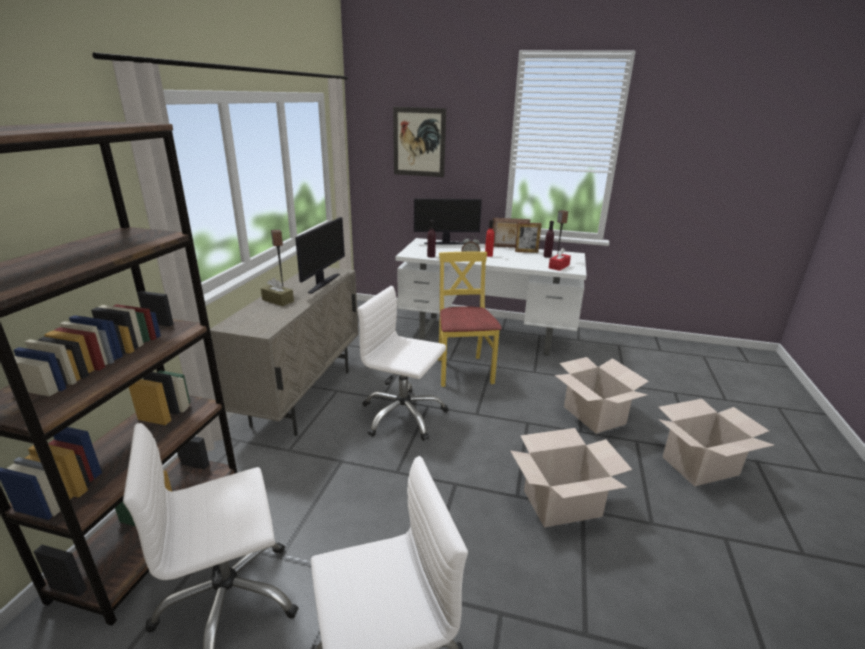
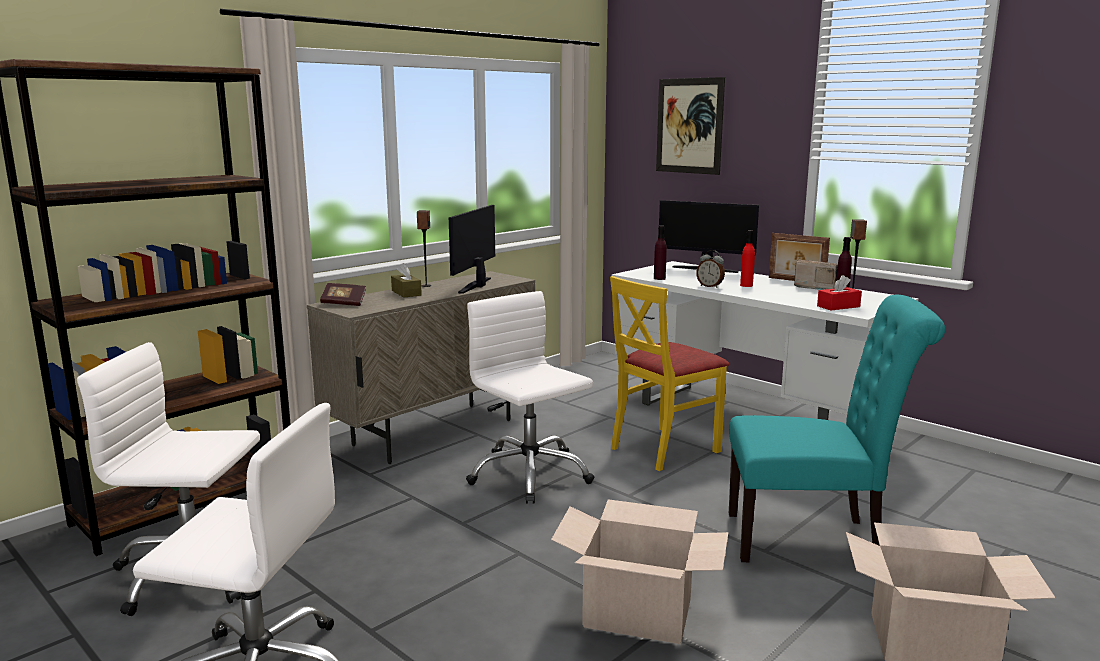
camera: 30 degrees right, 10 degrees down
monitor [295,217,345,294] -> monitor turned 150 degrees clockwise [449,205,495,294]
yellow chair [438,252,502,387] -> yellow chair turned 150 degrees counterclockwise [610,276,729,471]
picture frame [515,223,542,253] -> radio [794,259,838,290]
cardboard box [555,357,649,434] -> turquoise chair [729,295,945,562]
none -> book [320,283,366,306]

